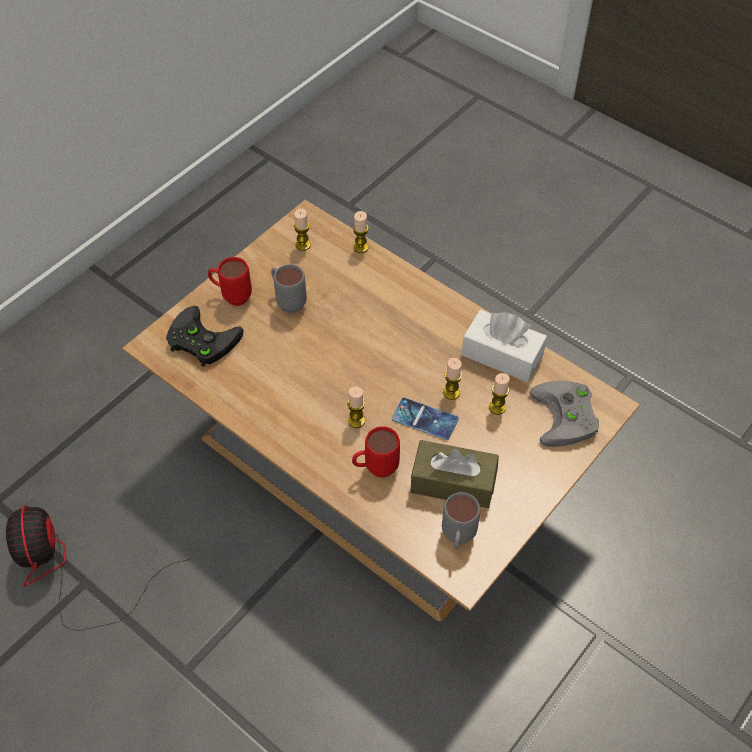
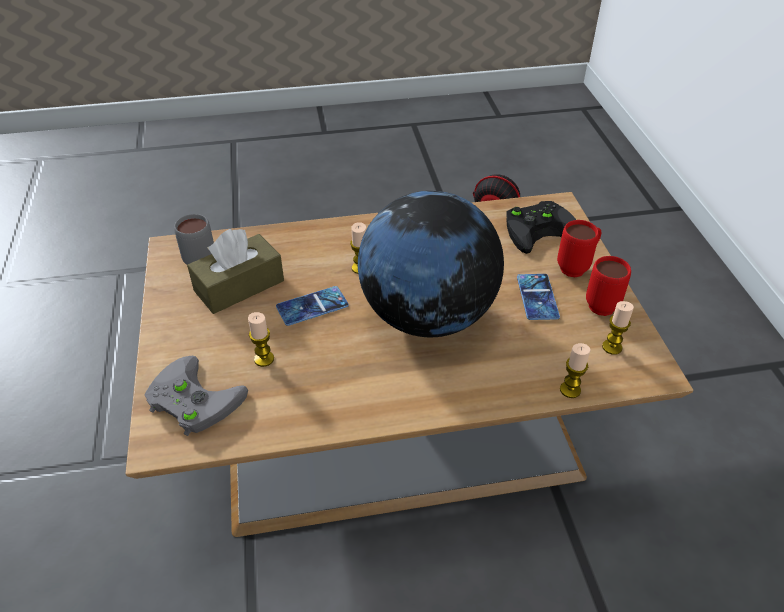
camera: 130 degrees right, 10 degrees down
grey mug [271,264,307,314] -> phone [517,274,560,320]
red mug [352,426,400,478] -> red mug moved to [586,256,631,316]
candle [443,358,462,400] -> none
white tissue box [462,310,547,382] -> none
none -> globe [358,191,504,337]

